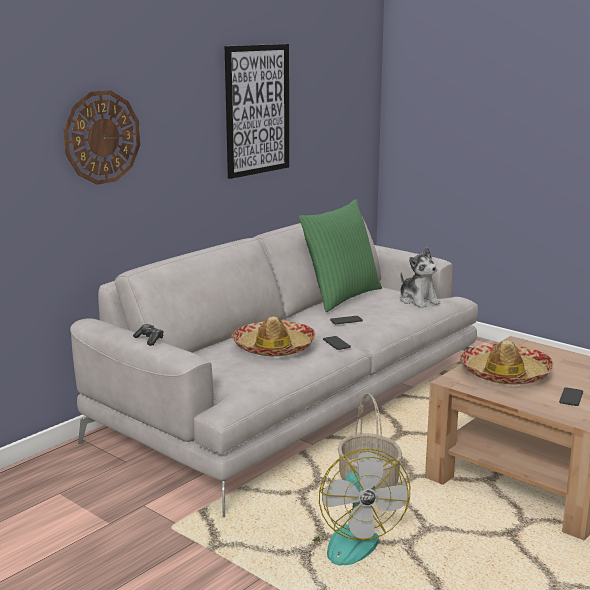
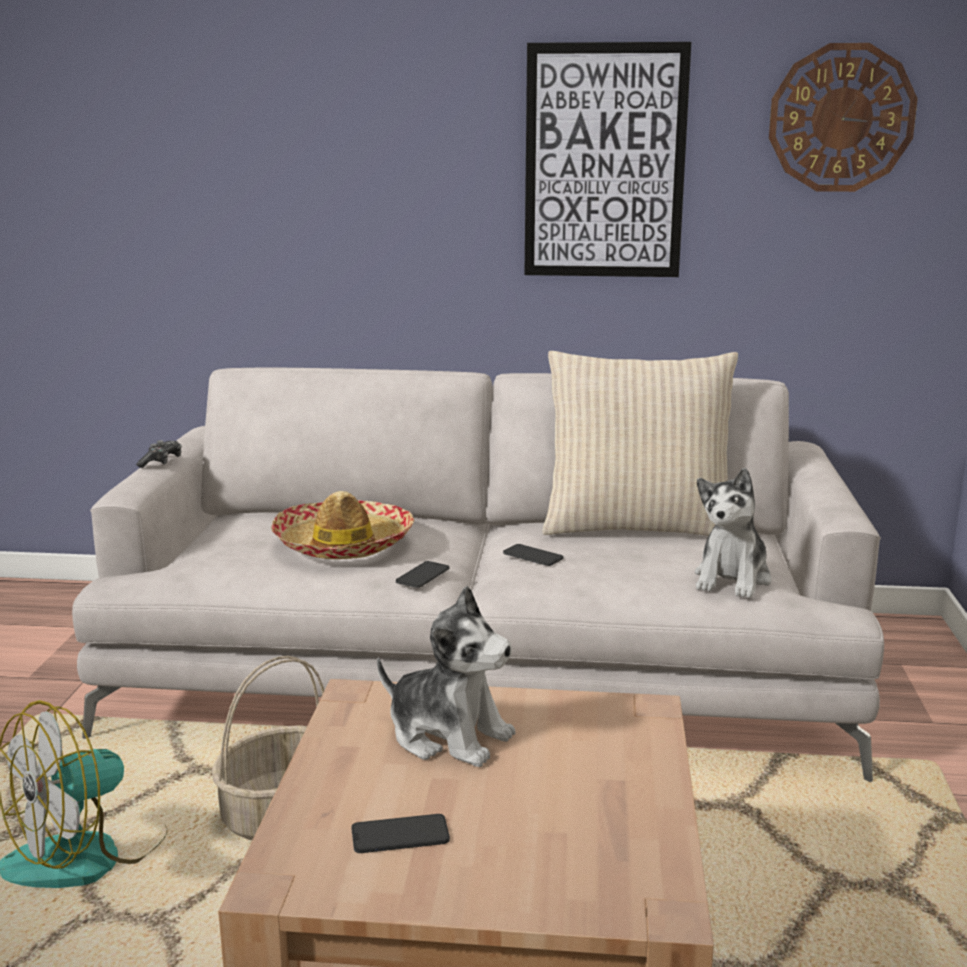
camera: 55 degrees right, 0 degrees up
wall clock [64,90,140,185] -> wall clock moved to [769,43,918,192]
green pillow [299,199,382,312] -> beige pillow [543,351,738,536]
hat [460,340,553,385] -> plush toy [377,586,515,767]

